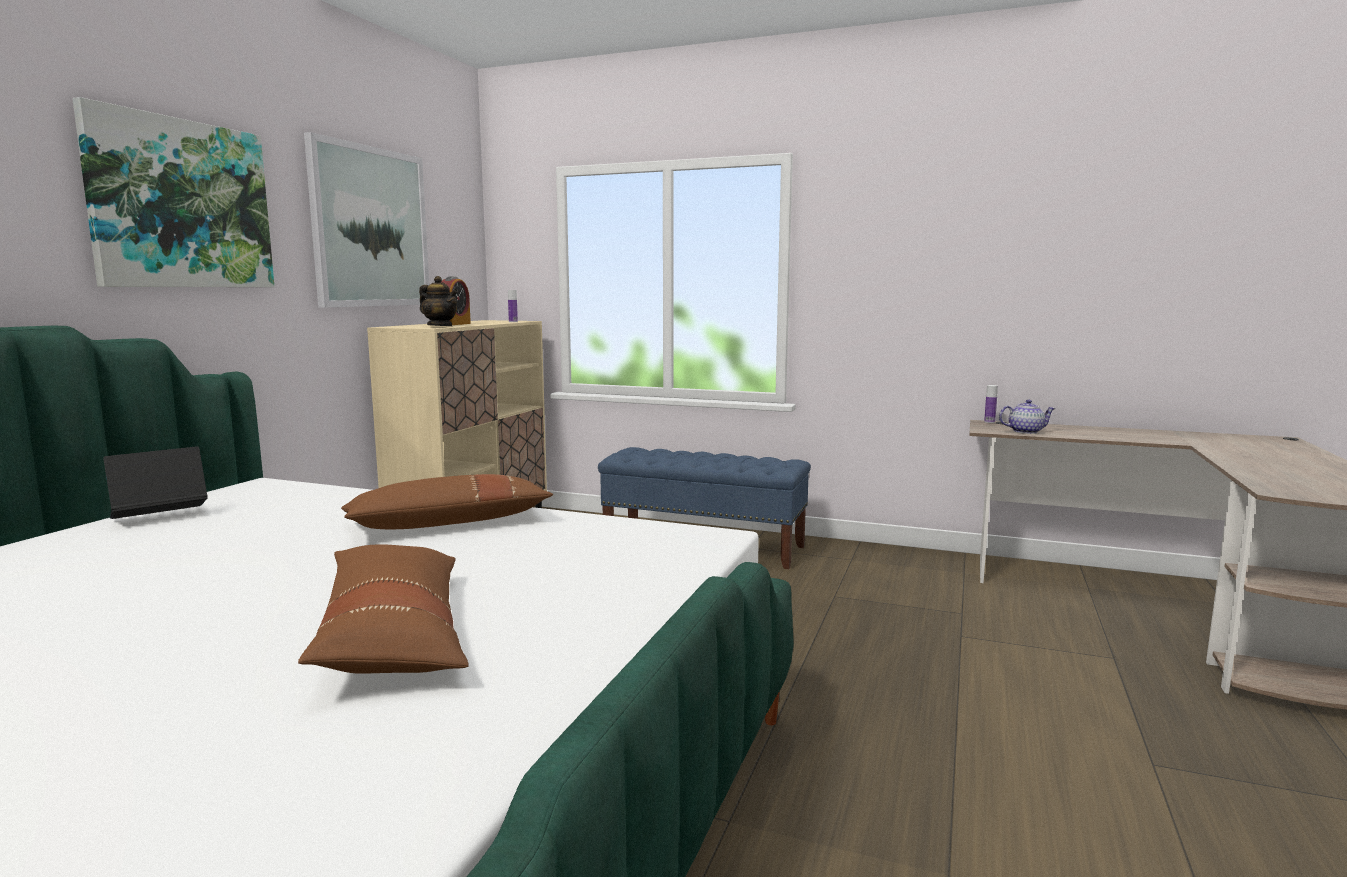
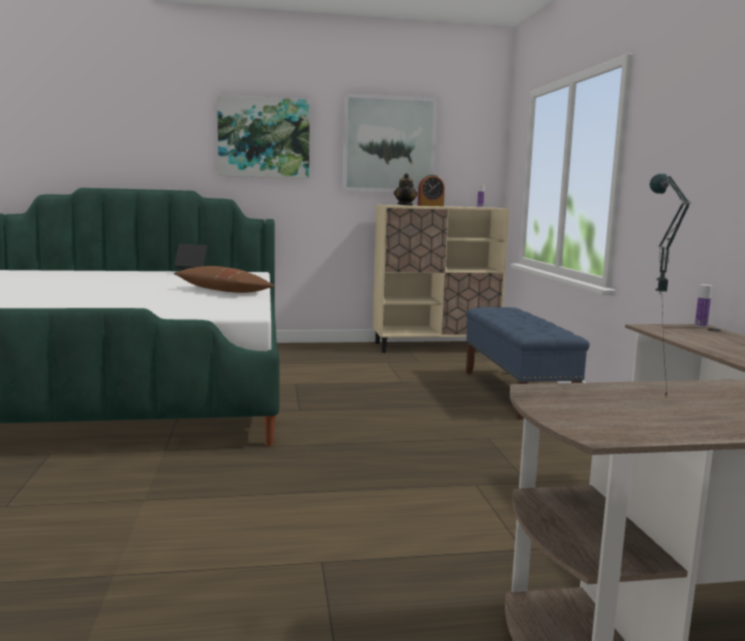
camera: 60 degrees right, 0 degrees up
brown pillow [298,545,469,674] -> none
teapot [999,399,1056,434] -> none
none -> table lamp [650,174,691,397]

